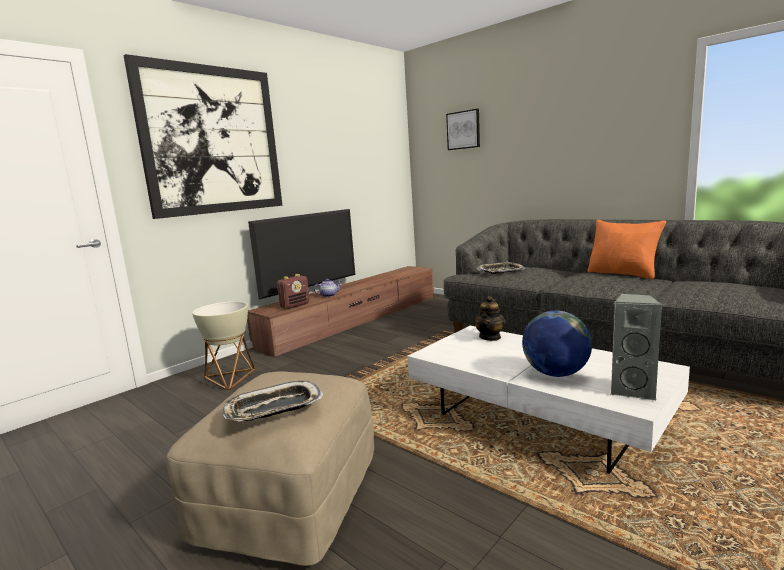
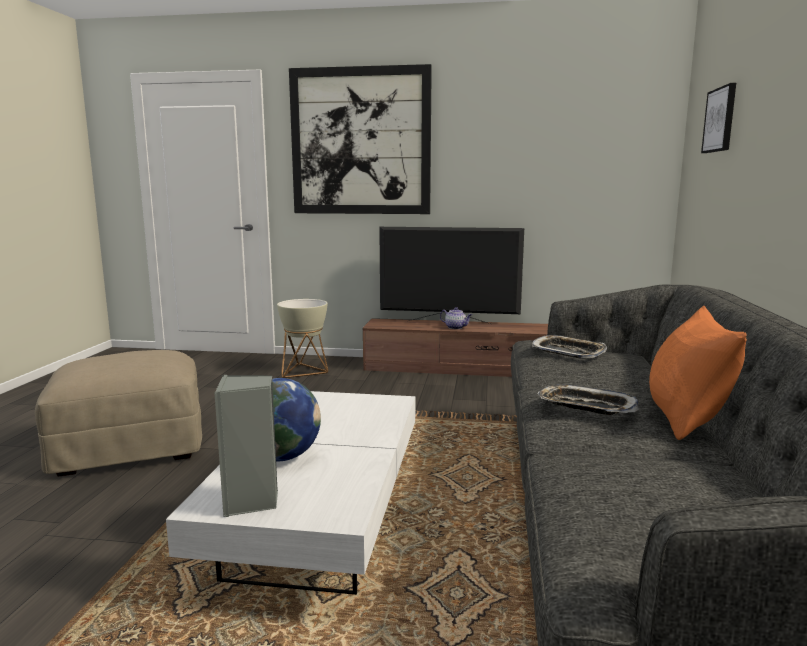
camera: 55 degrees right, 0 degrees up
tray [222,381,324,421] -> tray moved to [537,384,639,415]
radio [277,274,310,309] -> none
teapot [474,296,506,341] -> none

